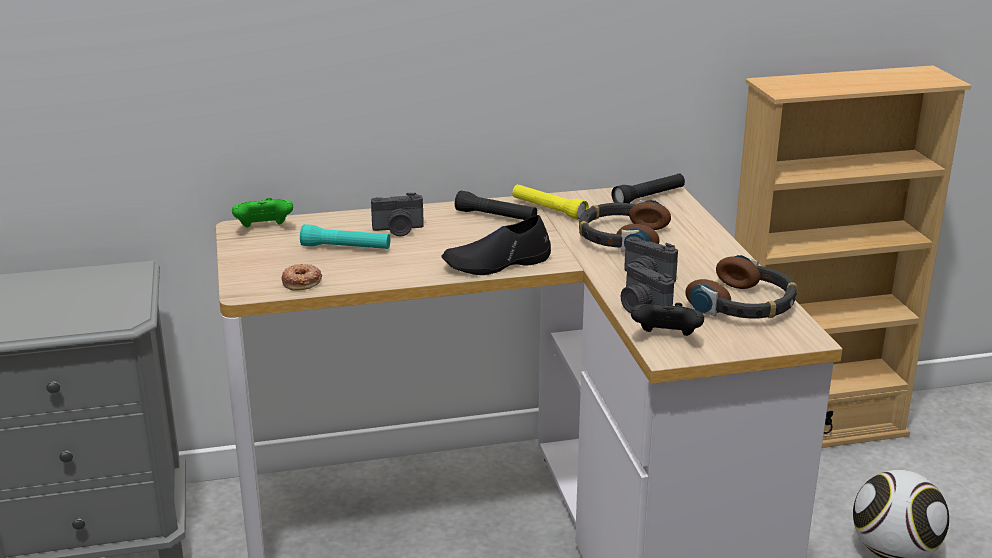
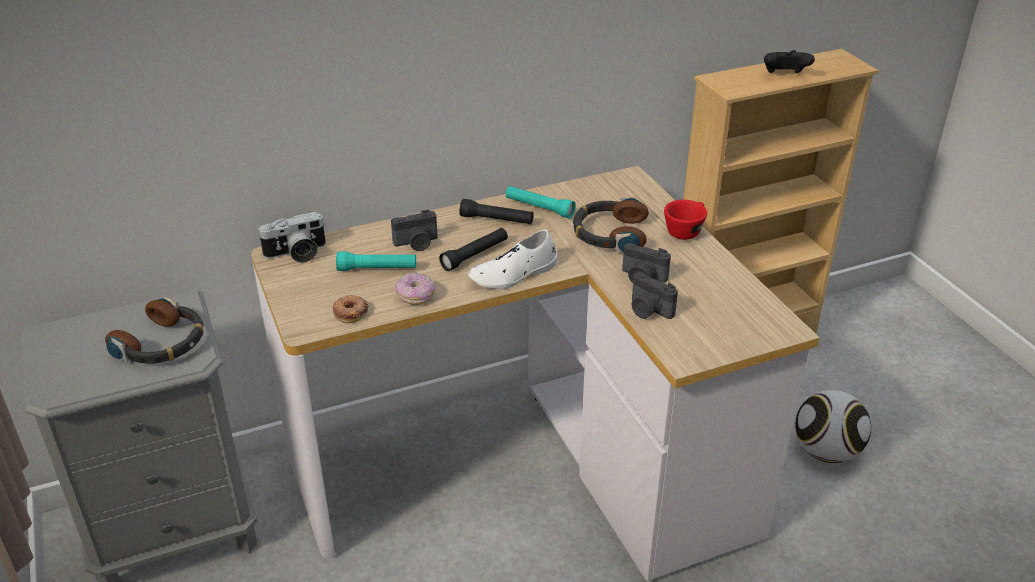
camera: 10 degrees left, 10 degrees up
green game controller [232,198,293,228] -> camera [258,211,326,263]
black shoe [441,215,551,275] -> white shoe [468,229,558,289]
yellow flashlight [512,184,589,220] -> turquoise flashlight [506,186,576,218]
black flashlight [611,173,685,203] -> black flashlight moved to [439,228,508,271]
black game controller [631,303,704,336] -> black game controller moved to [764,50,815,73]
headphones [685,254,797,318] -> headphones moved to [105,297,204,364]
none -> donut [395,272,435,305]
none -> red cup [664,200,707,240]

